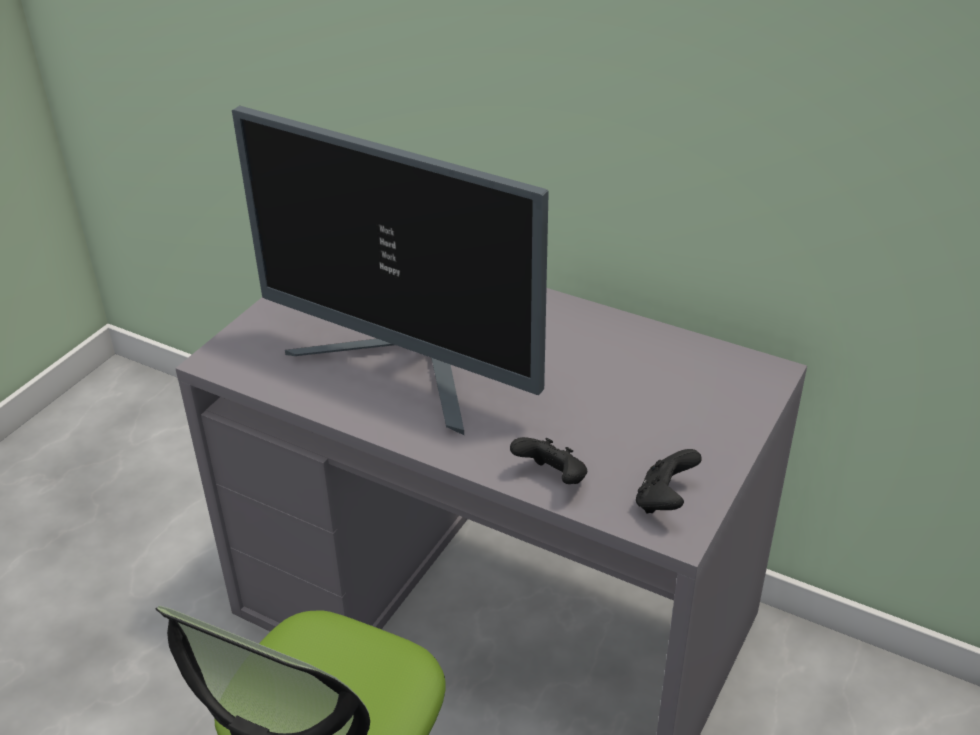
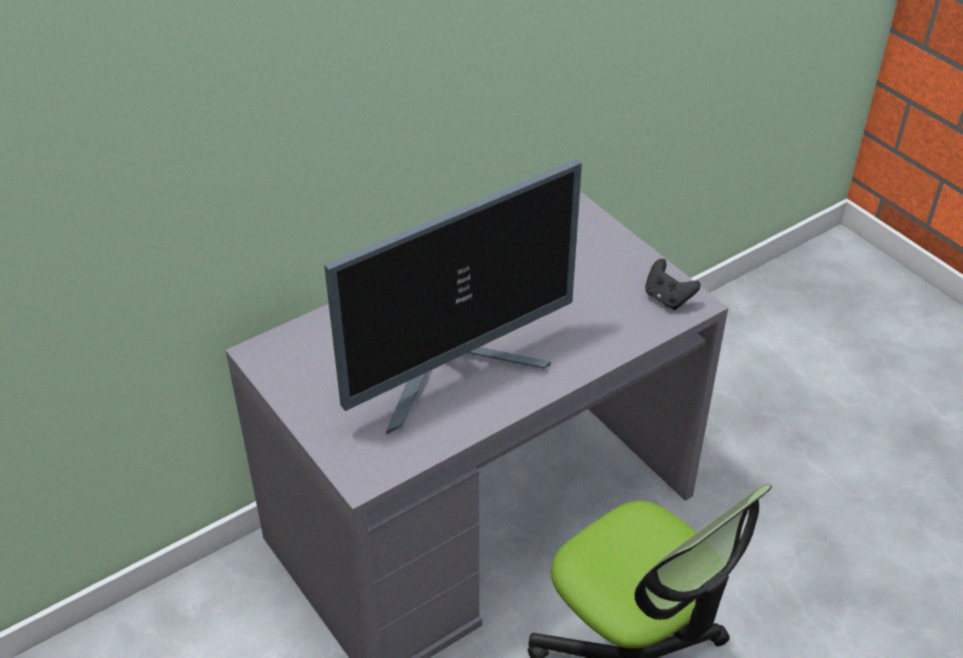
camera: 65 degrees left, 5 degrees up
black game controller [510,437,587,484] -> none

